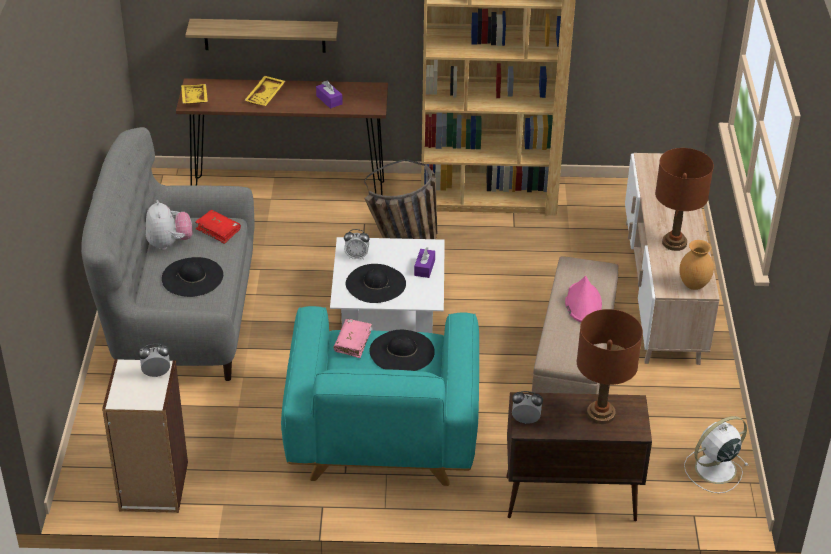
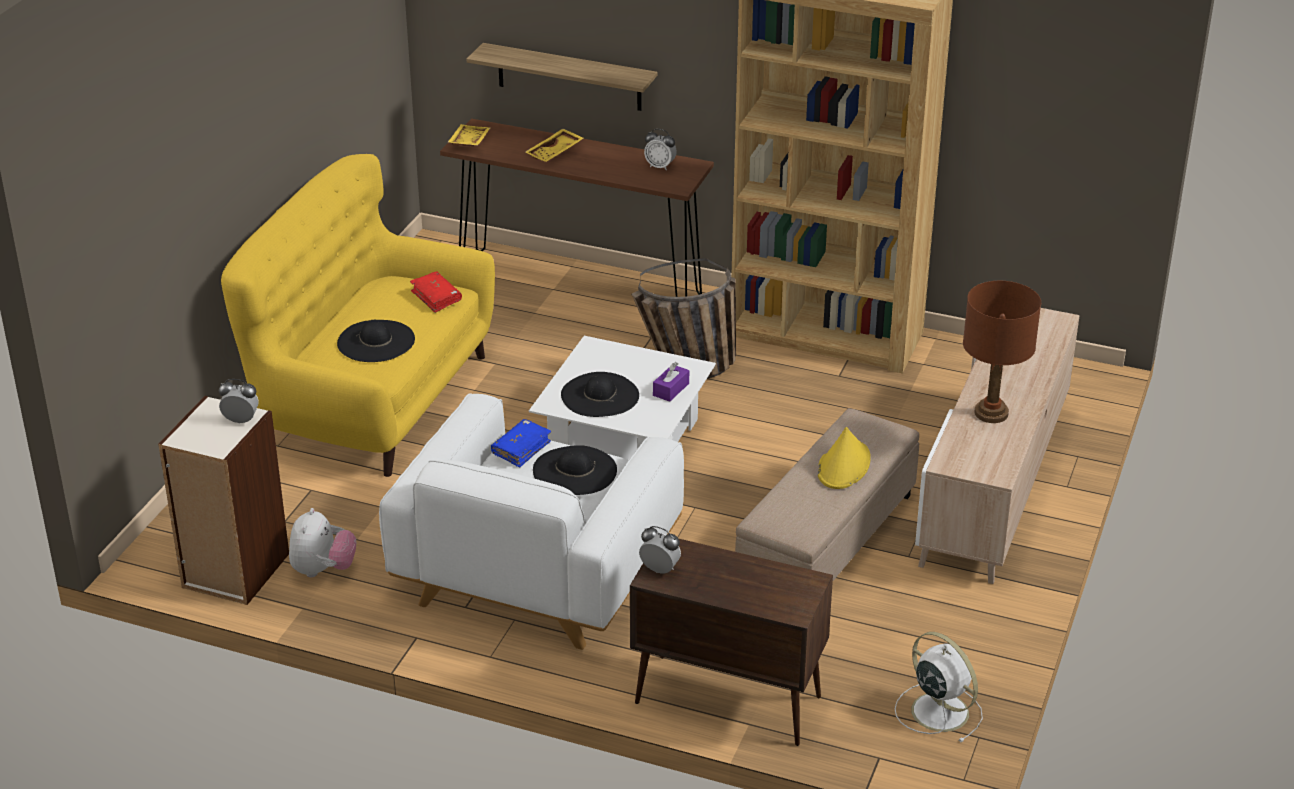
camera: 20 degrees right, 5 degrees down
grey sofa [81,127,254,381] -> yellow sofa [221,154,495,477]
plush toy [146,200,192,250] -> plush toy moved to [289,508,356,577]
turquoise armchair [281,306,479,486] -> white armchair [379,393,684,650]
purple tissue box [316,81,343,109] -> none
pink book [334,319,372,358] -> blue book [491,419,552,468]
alarm clock [344,229,370,260] -> alarm clock moved to [644,129,677,171]
pink hat [565,276,602,322] -> yellow hat [818,427,871,489]
brown table lamp [577,309,643,424] -> none
brown vase [679,240,714,290] -> none
white fan [684,416,748,493] -> white fan turned 60 degrees clockwise [895,632,983,742]

